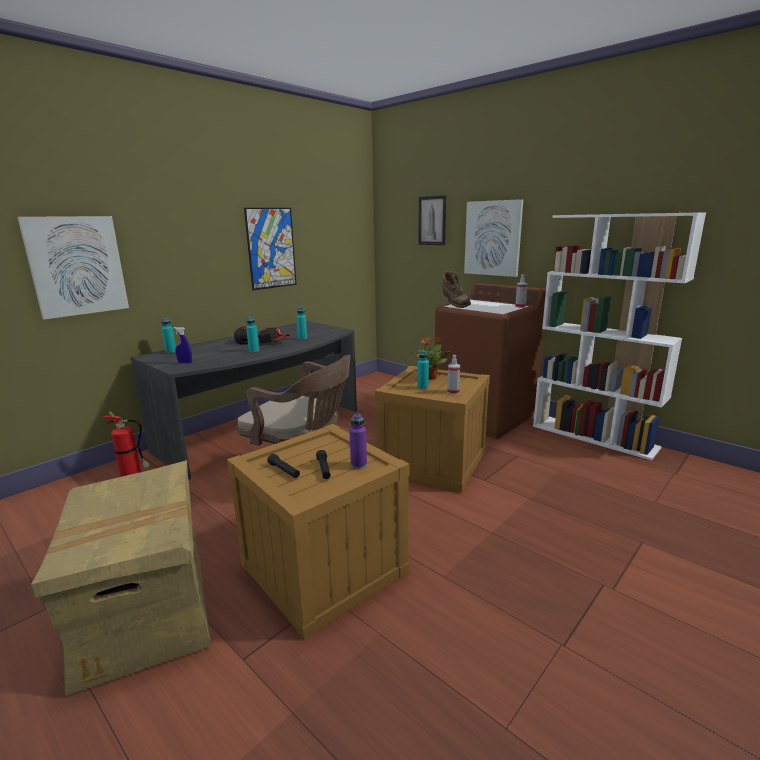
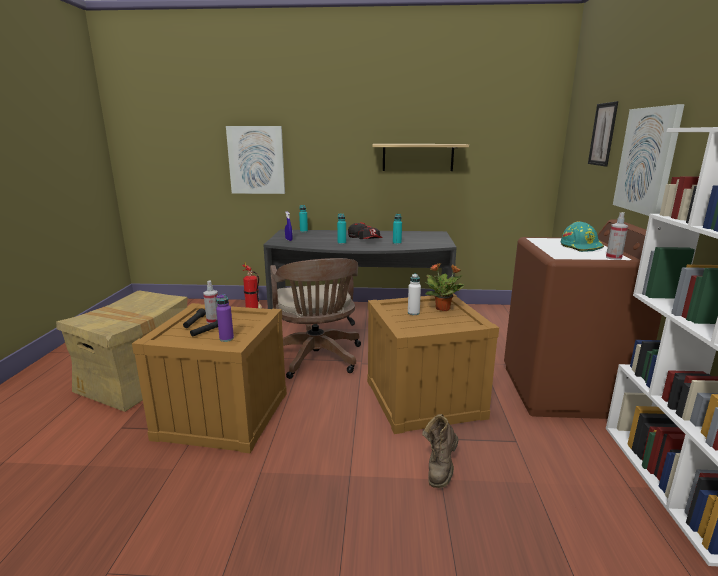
camera: 50 degrees right, 0 degrees up
picture [244,208,297,290] -> shelf [372,144,469,171]
turquoise bottle [417,350,429,389] -> white bottle [408,274,421,315]
brown boot [443,271,471,308] -> brown boot moved to [422,414,458,488]
spray bottle [447,355,460,395] -> spray bottle moved to [203,280,218,324]
none -> turquoise hard hat [561,222,604,252]

